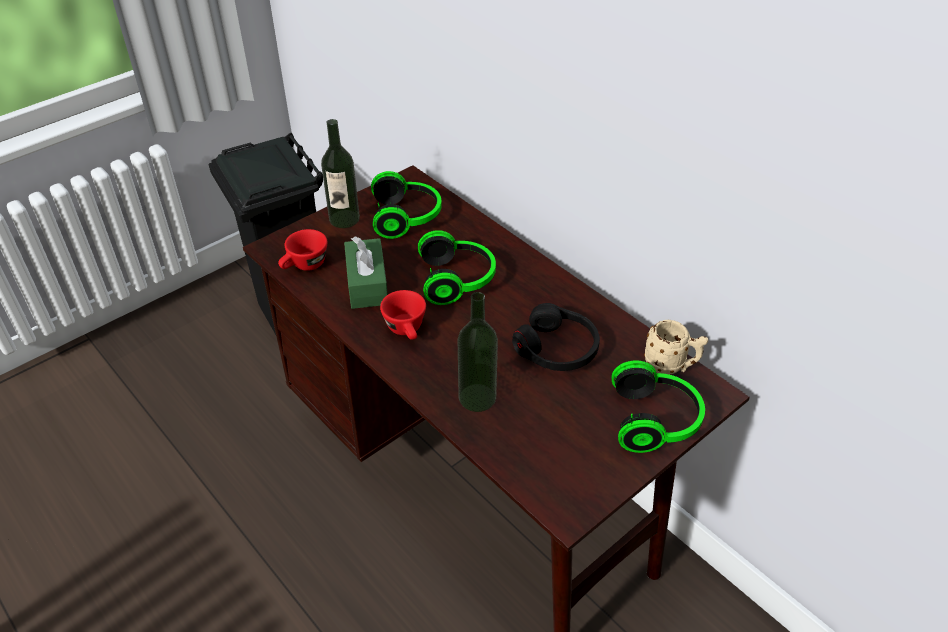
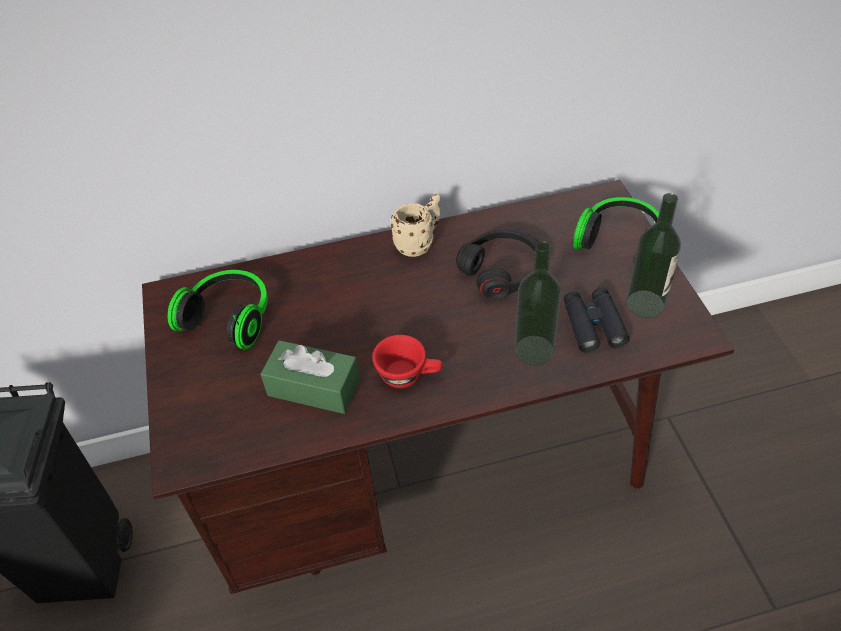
camera: 60 degrees left, 5 degrees up
red cup [278,229,327,271] -> none
bottle [321,119,360,228] -> bottle moved to [626,193,681,318]
headphones [418,230,496,305] -> none
beige mug [644,320,708,375] -> beige mug moved to [391,194,441,257]
none -> black binoculars [564,288,630,353]

